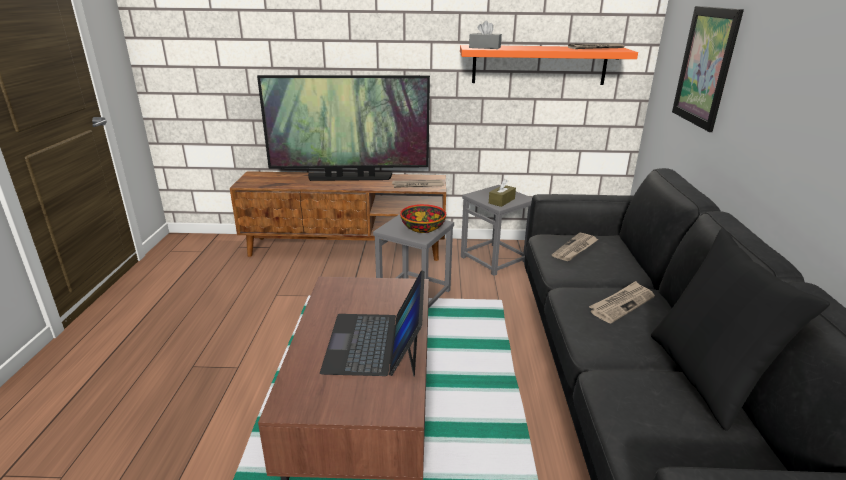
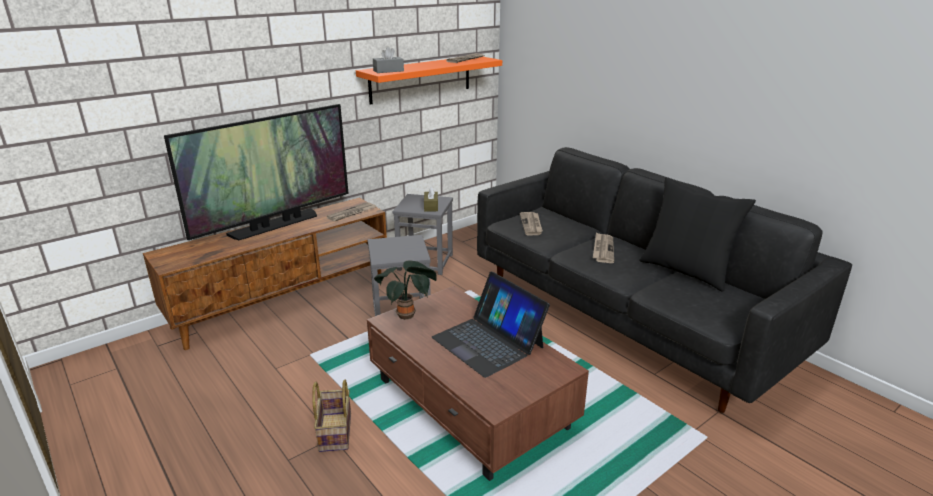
camera: 40 degrees left, 0 degrees up
bowl [400,204,446,233] -> none
picture [672,6,744,132] -> none
none -> basket [312,380,351,452]
none -> potted plant [374,260,437,320]

